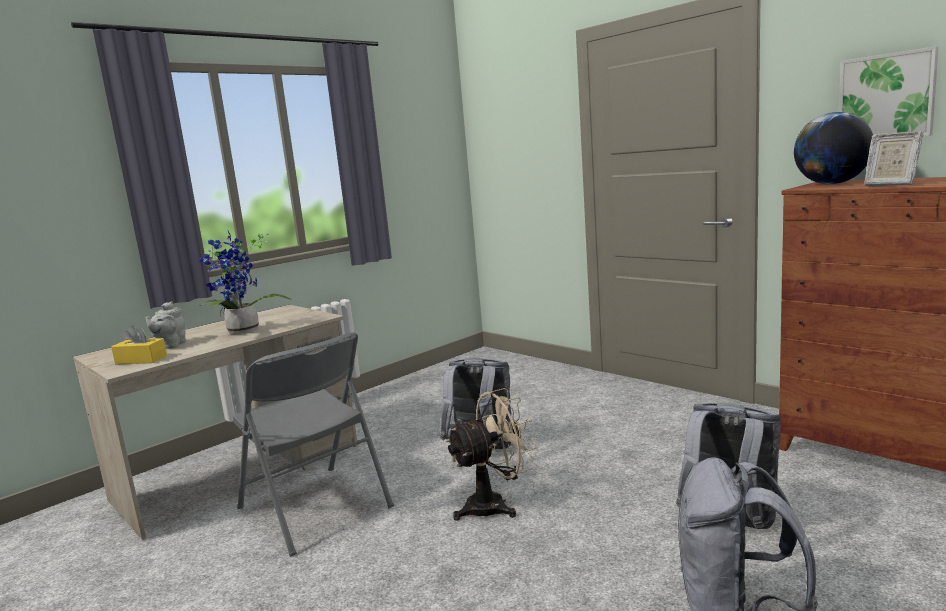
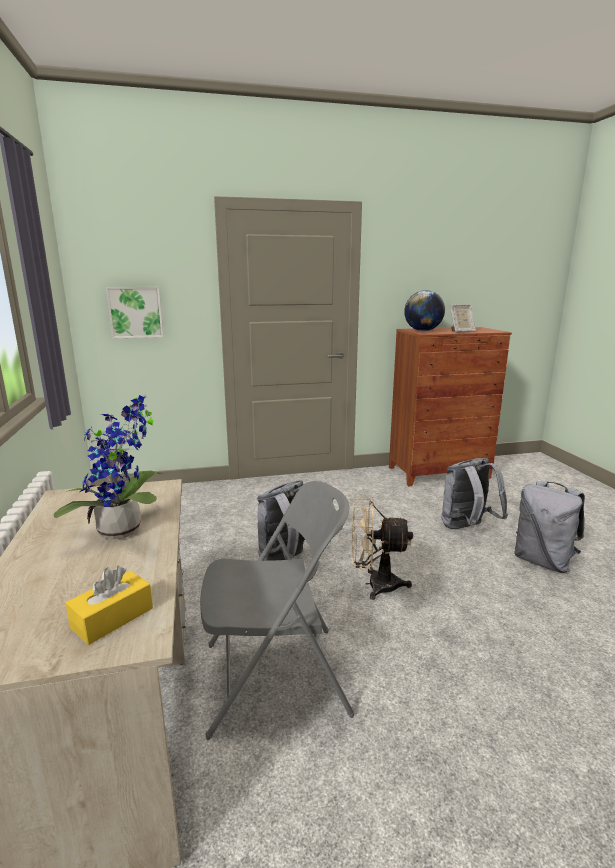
camera: 60 degrees left, 5 degrees up
grey teapot [145,301,186,349] -> none
beige fan [446,388,538,521] -> beige fan turned 90 degrees counterclockwise [352,498,413,600]
picture [839,47,939,136] -> picture moved to [106,287,164,339]

